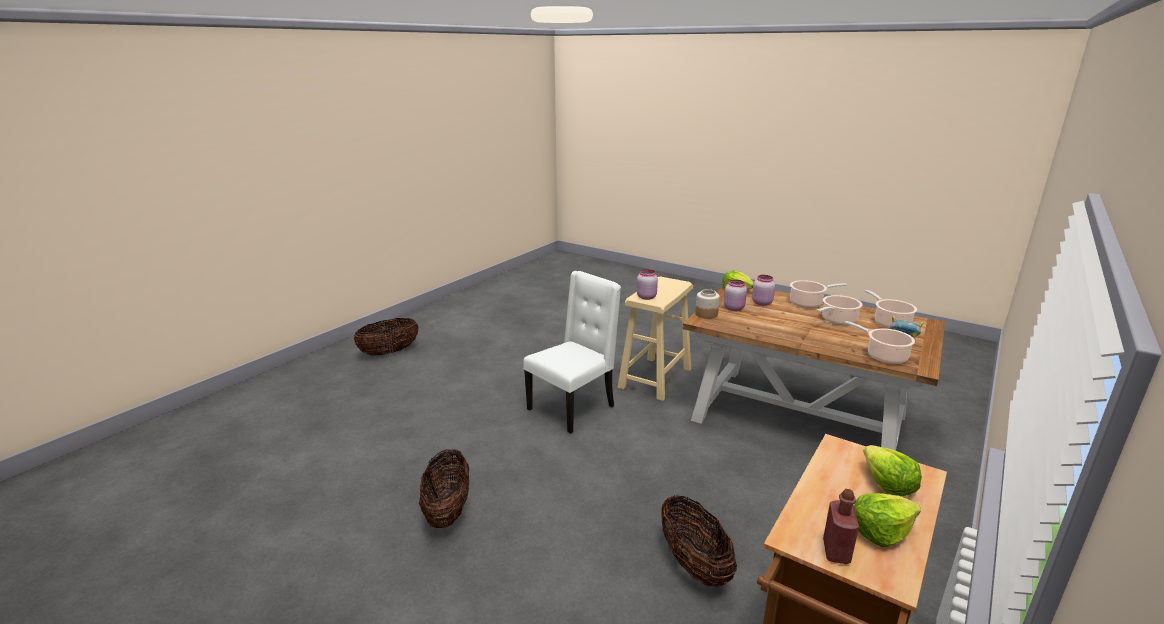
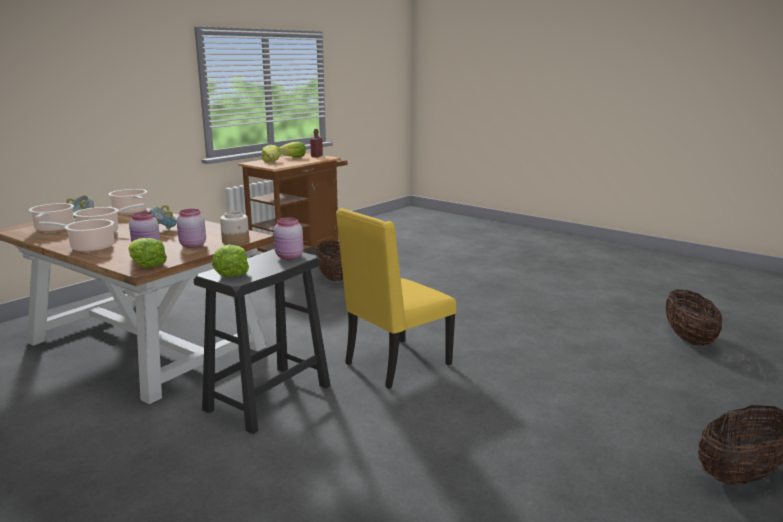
camera: 175 degrees left, 5 degrees down
basket [419,449,469,528] -> basket moved to [665,290,722,346]
white chair [523,271,621,434] -> yellow chair [336,208,456,389]
beige stool [618,277,693,401] -> black stool [194,249,331,434]
none -> bowl [149,205,177,229]
none -> lettuce [212,245,249,277]

